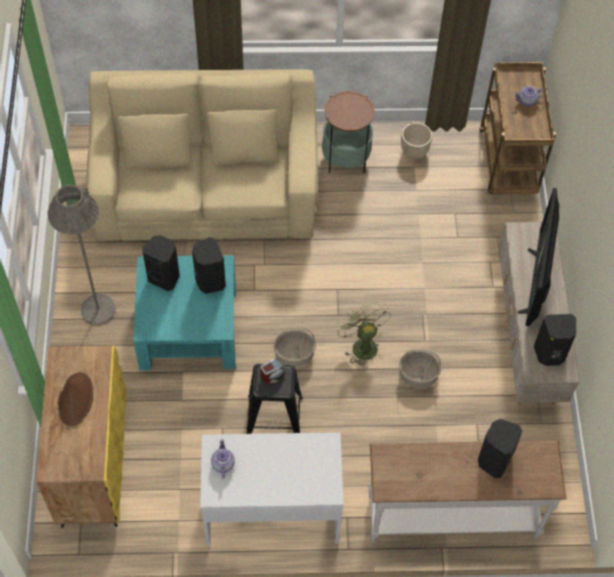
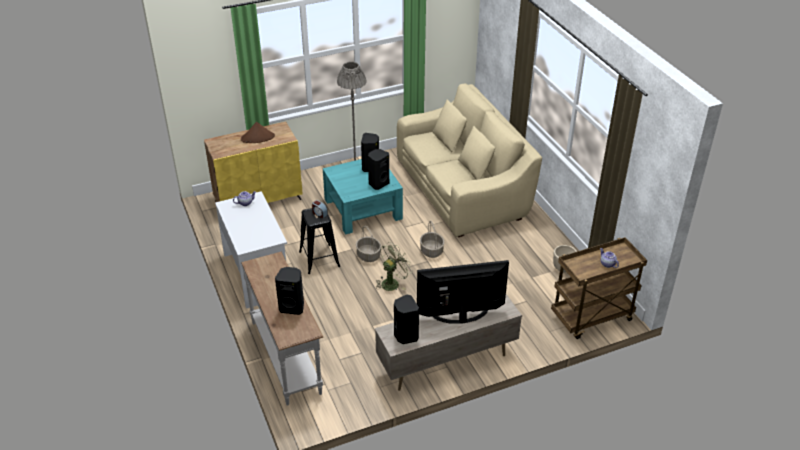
camera: 70 degrees right, 20 degrees down
side table [322,91,375,173] -> none
basket [399,349,441,388] -> basket moved to [420,221,444,258]

